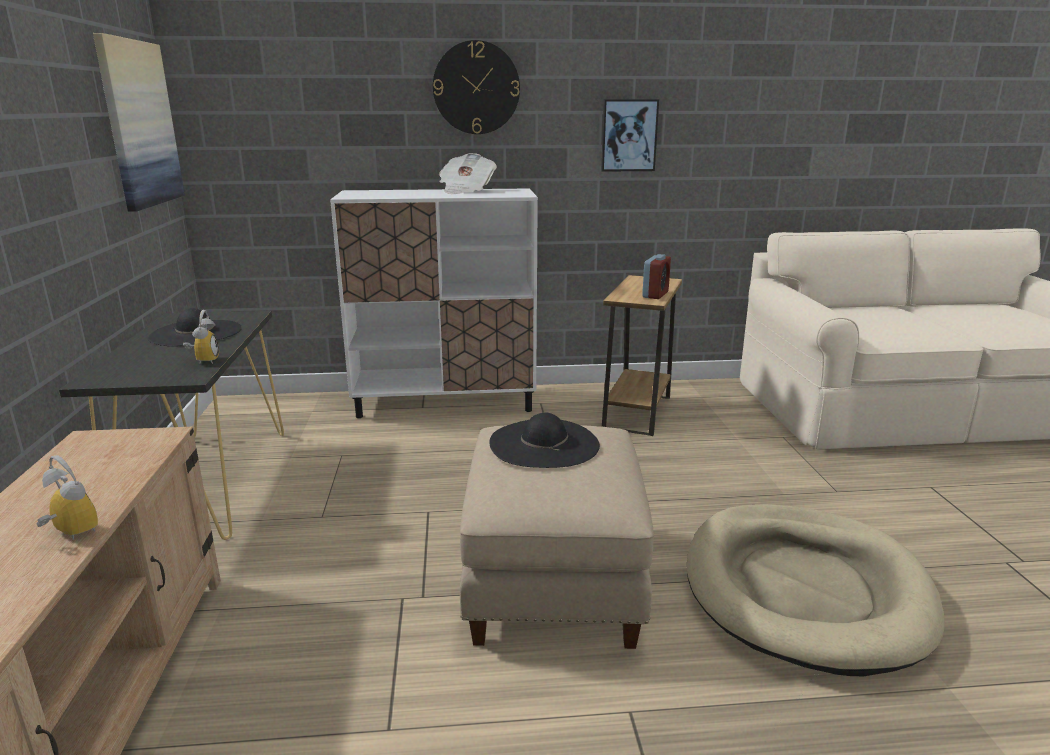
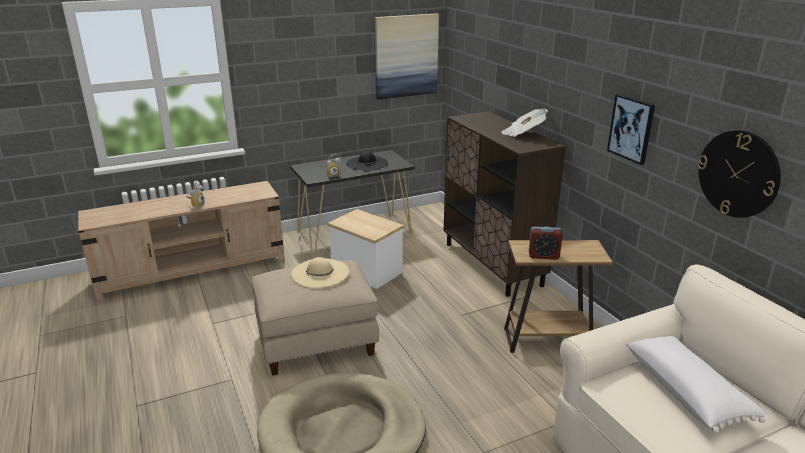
camera: 70 degrees right, 5 degrees up
white cabinet [330,188,538,418] -> brown cabinet [444,111,566,297]
wall clock [433,40,520,134] -> wall clock moved to [697,130,781,218]
black hat [489,413,600,468] -> beige hat [291,257,349,288]
none -> side table [328,209,403,289]
none -> white pillow [626,335,767,433]

